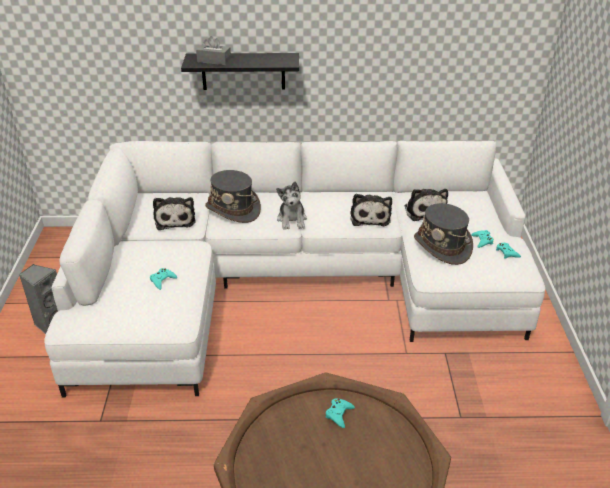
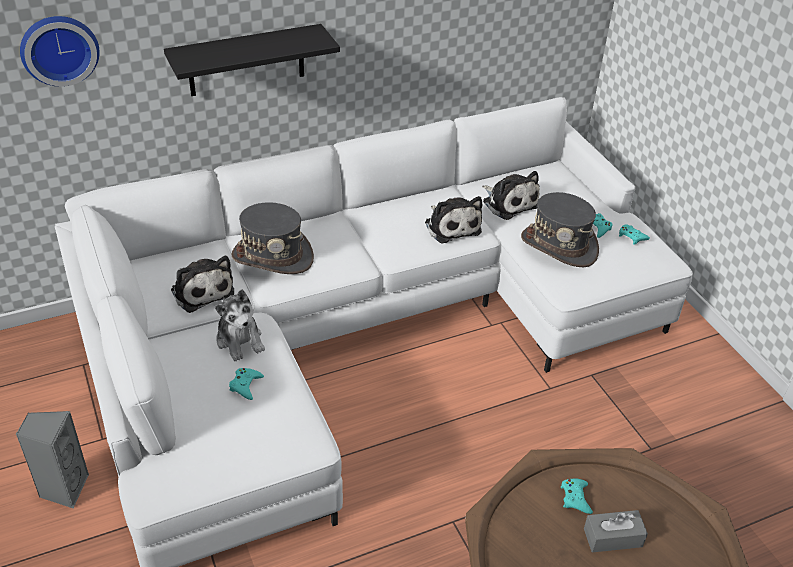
camera: 25 degrees left, 5 degrees up
grey tissue box [196,36,231,65] -> grey tissue box moved to [584,510,648,552]
plush toy [276,181,307,230] -> plush toy moved to [215,289,265,361]
none -> wall clock [20,16,100,87]

